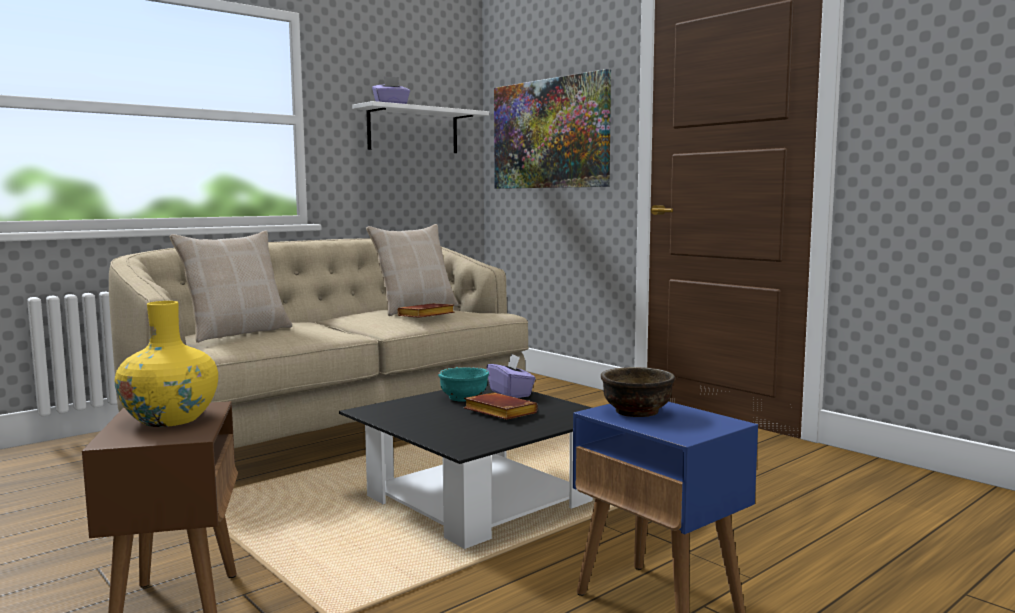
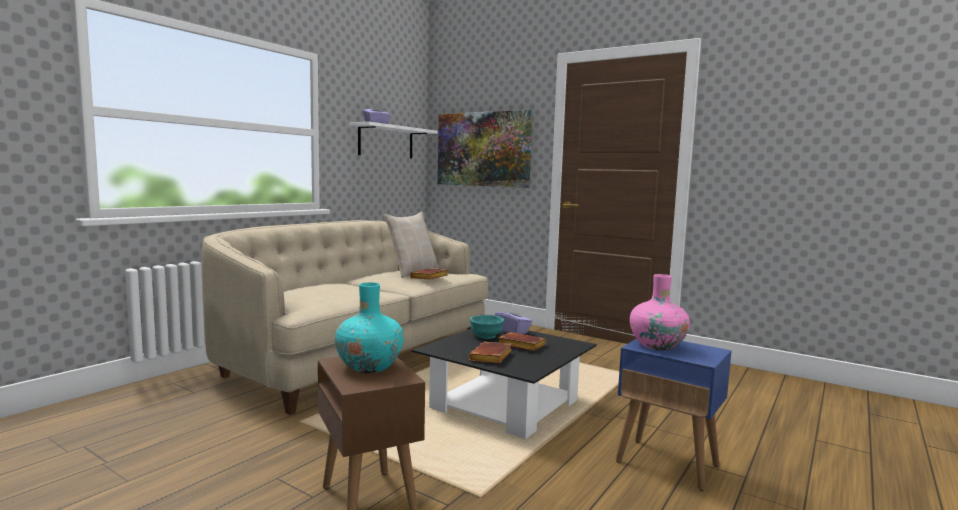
camera: 15 degrees left, 0 degrees up
yellow vase [115,301,218,427] -> turquoise vase [335,282,404,373]
beige pillow [170,231,292,343] -> none
brown bowl [601,367,675,417] -> pink vase [630,274,690,350]
none -> brown book [468,342,512,363]

